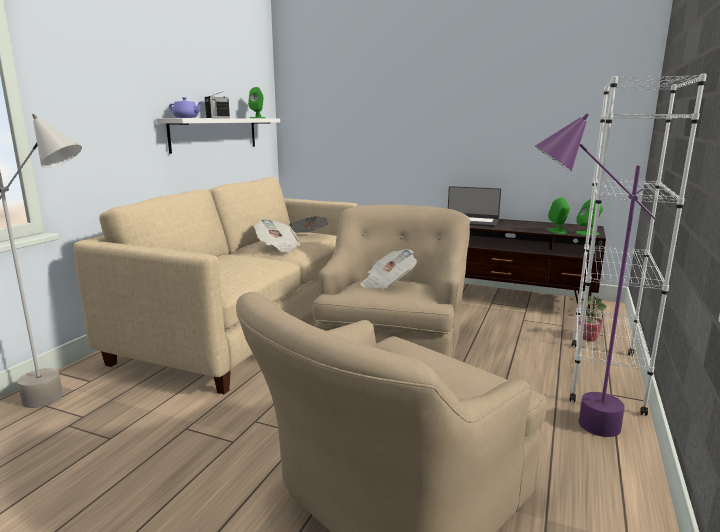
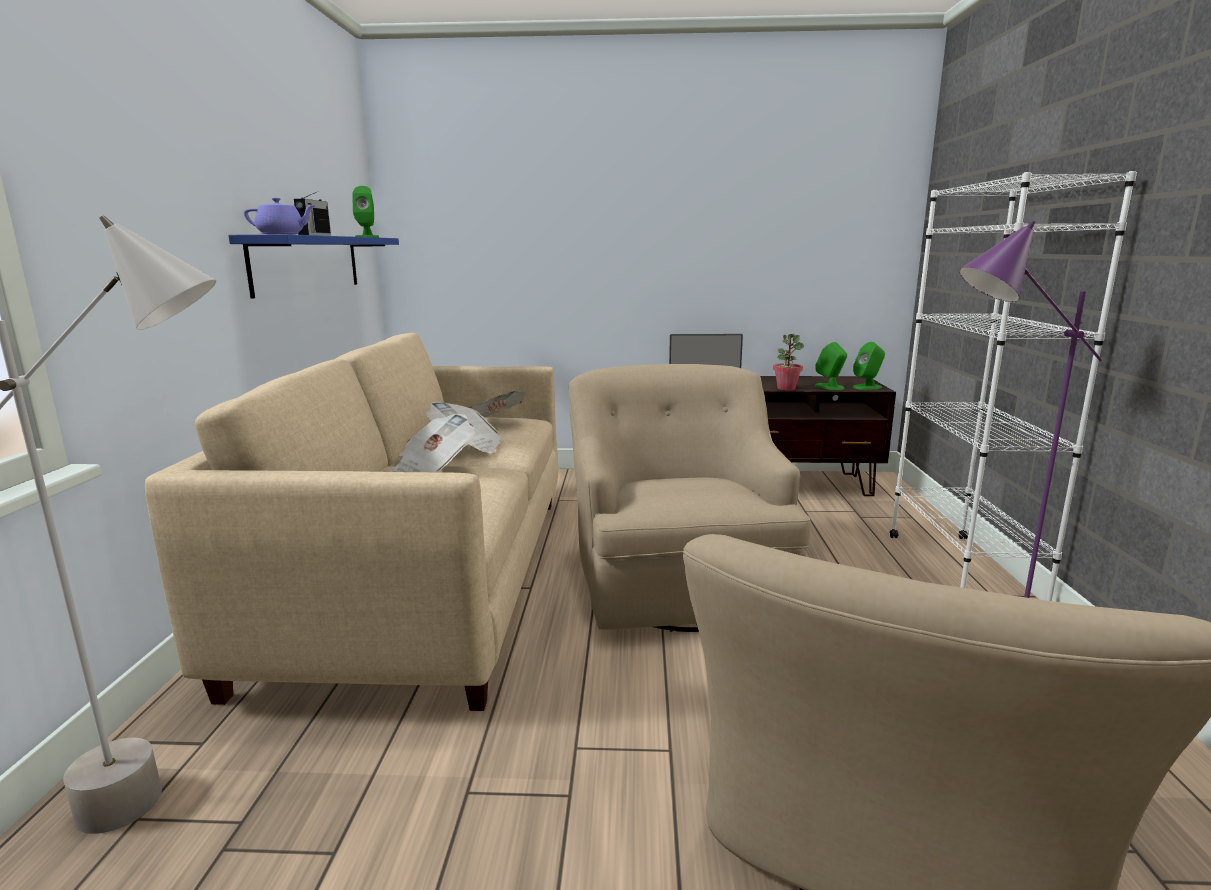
camera: 20 degrees left, 0 degrees up
white shelf [156,118,280,154] -> blue shelf [228,234,399,299]
newspaper [360,249,417,289] -> newspaper moved to [391,414,476,472]
potted plant [578,296,607,341] -> potted plant moved to [773,334,804,390]

